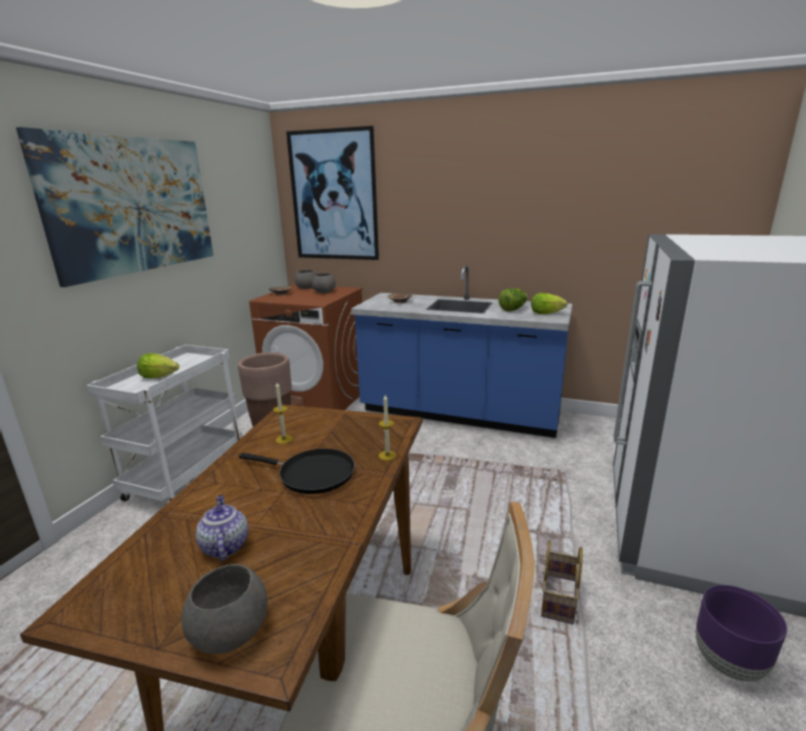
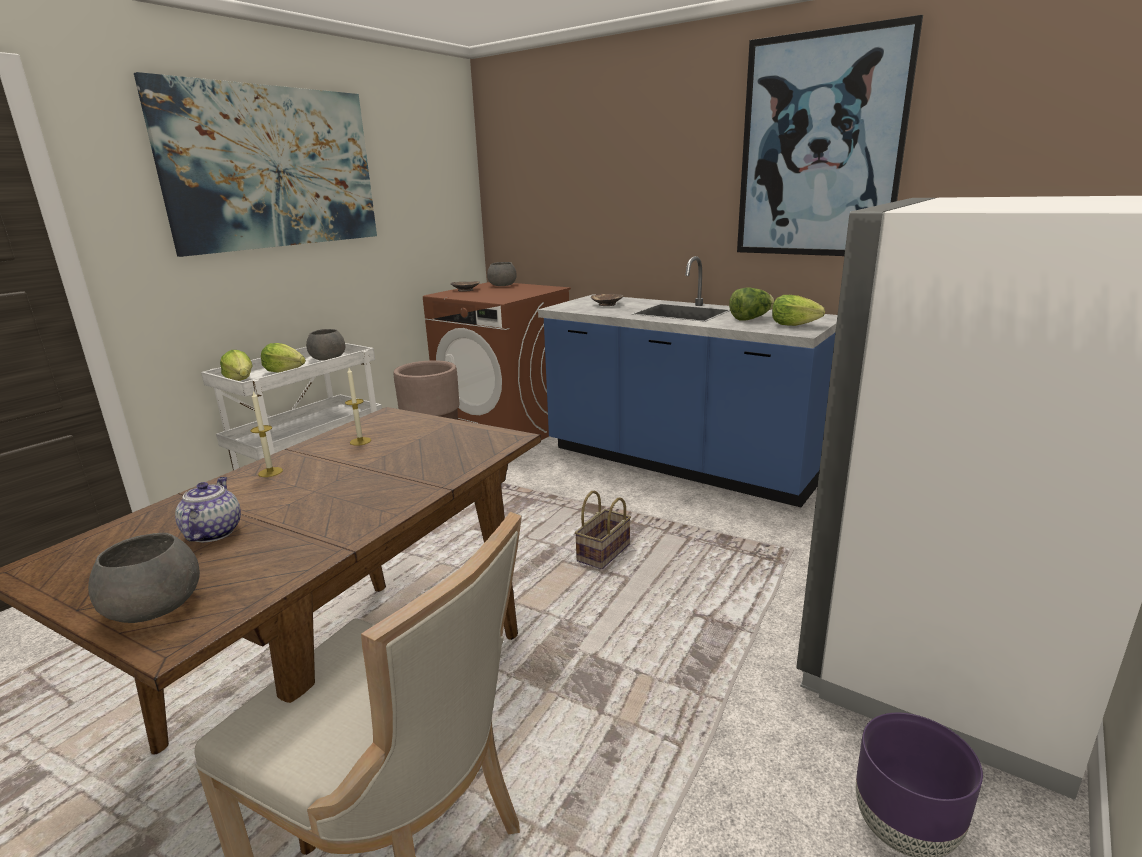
camera: 15 degrees right, 0 degrees up
black frying pan [239,448,355,494] -> none
picture [286,126,379,260] -> picture moved to [737,15,923,256]
grey bowl [312,273,336,293] -> grey bowl moved to [306,329,345,361]
candle [379,395,397,461] -> candle moved to [251,391,283,477]
basket [541,540,583,624] -> basket moved to [575,491,631,569]
none -> lettuce [220,350,252,381]

